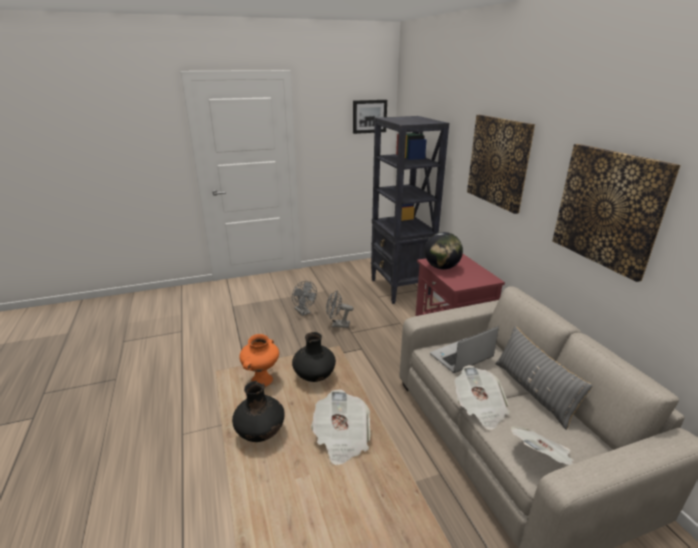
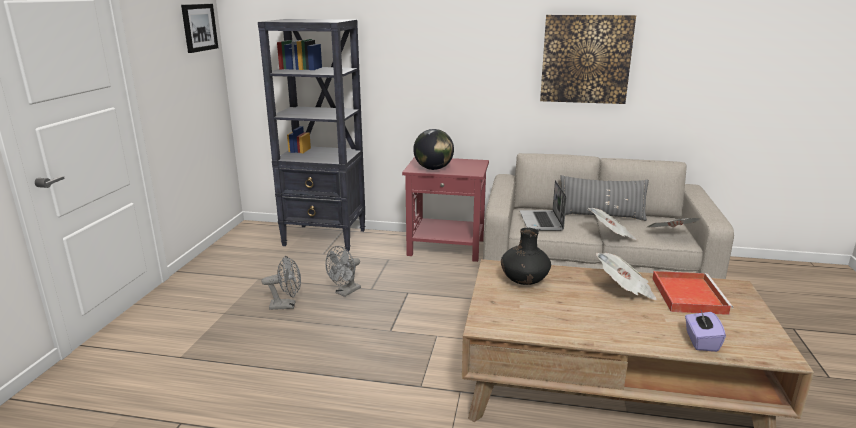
camera: 60 degrees left, 5 degrees down
black vase [232,381,285,442] -> none
orange vase [239,334,279,387] -> none
picture [467,115,535,214] -> none
none -> red tray [652,271,733,315]
none -> purple tissue box [685,310,726,352]

